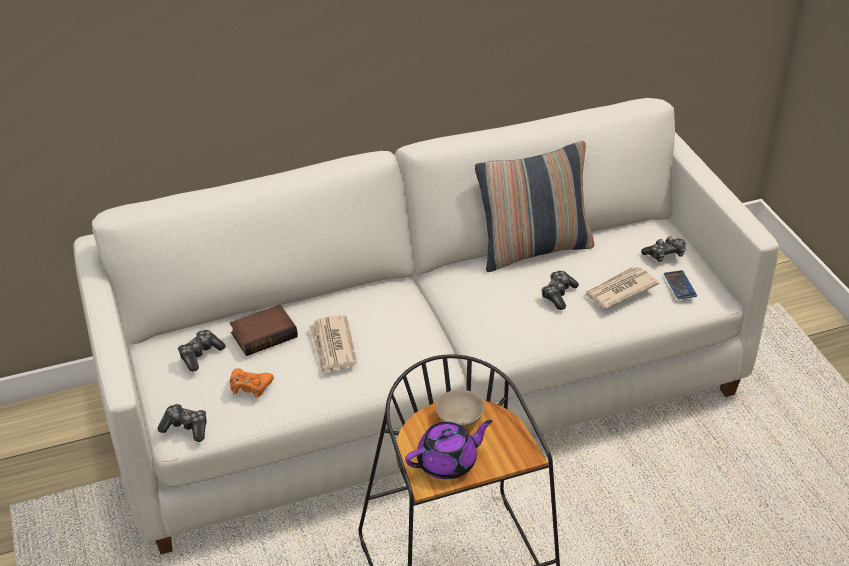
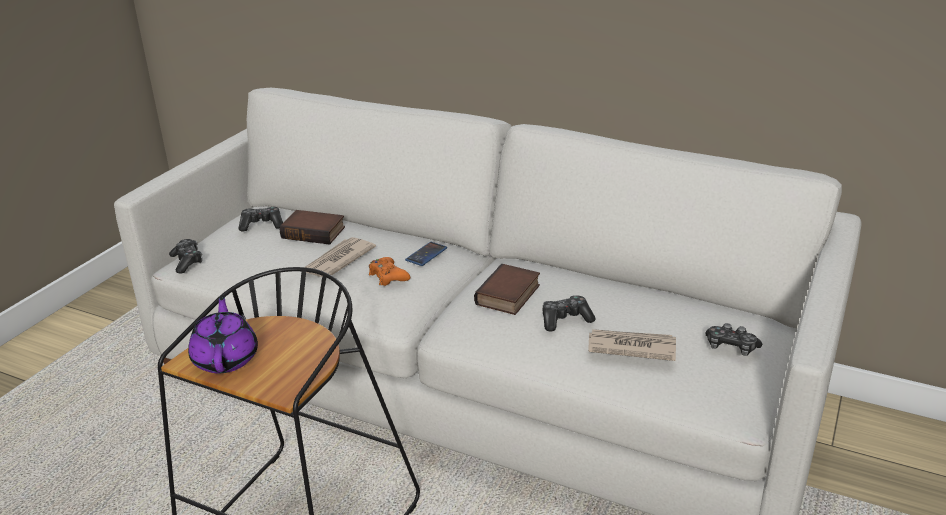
camera: 45 degrees right, 10 degrees down
orange game controller [230,368,274,398] -> orange game controller moved to [369,257,410,286]
purple teapot [405,420,492,479] -> purple teapot turned 120 degrees counterclockwise [188,295,258,373]
beige bowl [436,390,484,427] -> none
pillow [475,141,594,272] -> none
phone [664,270,697,299] -> phone moved to [405,242,447,266]
none -> book [474,264,540,315]

